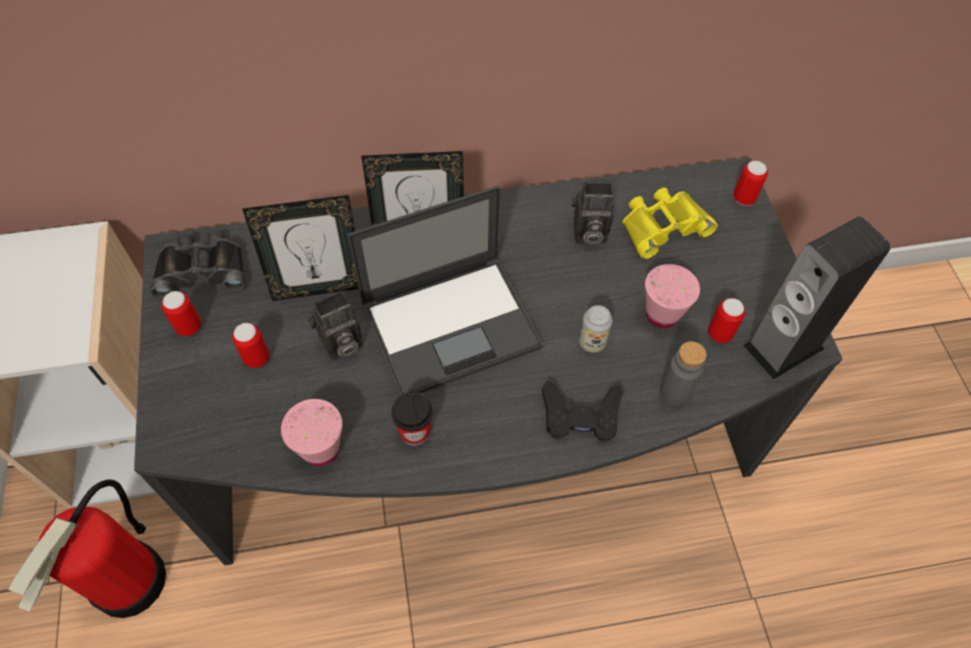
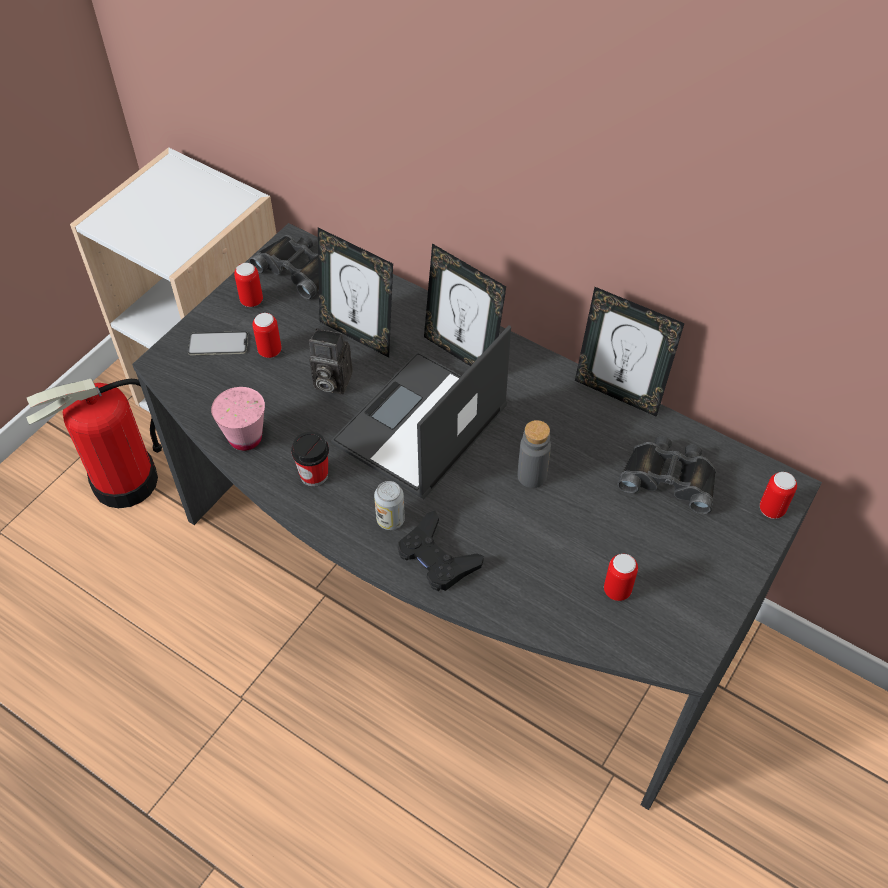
camera: 45 degrees right, 5 degrees down
laptop [348,185,543,395] -> laptop turned 105 degrees clockwise [331,325,511,499]
camera [571,182,614,244] -> none
can [579,305,613,353] -> can moved to [374,481,405,530]
yellow binoculars [622,188,718,259] -> black binoculars [617,436,716,514]
pink cup [645,264,700,328] -> none
grey bottle [660,341,707,406] -> grey bottle moved to [517,420,551,488]
speaker [743,216,891,380] -> none
none -> phone [188,331,248,355]
none -> picture frame [575,287,684,417]

